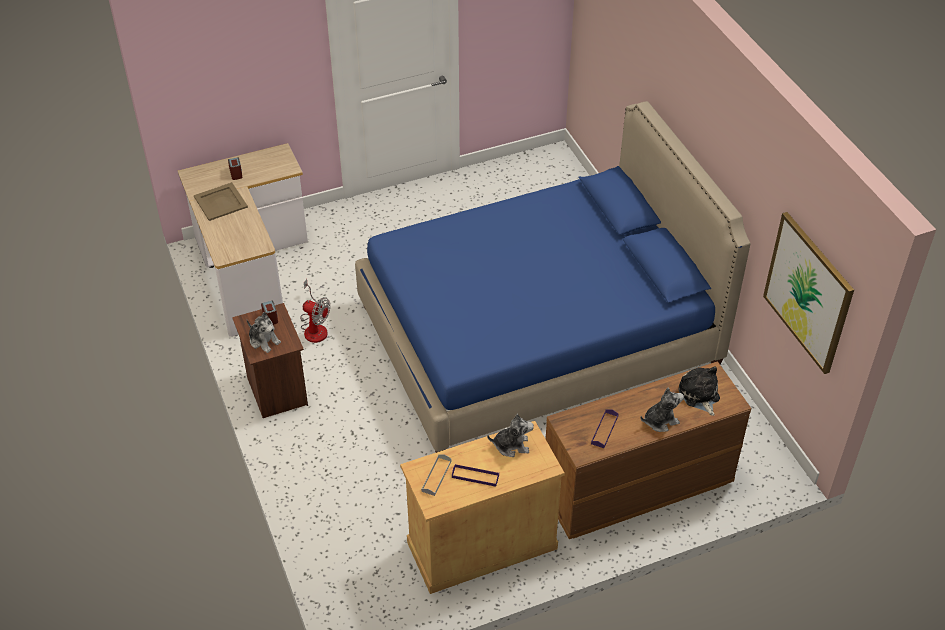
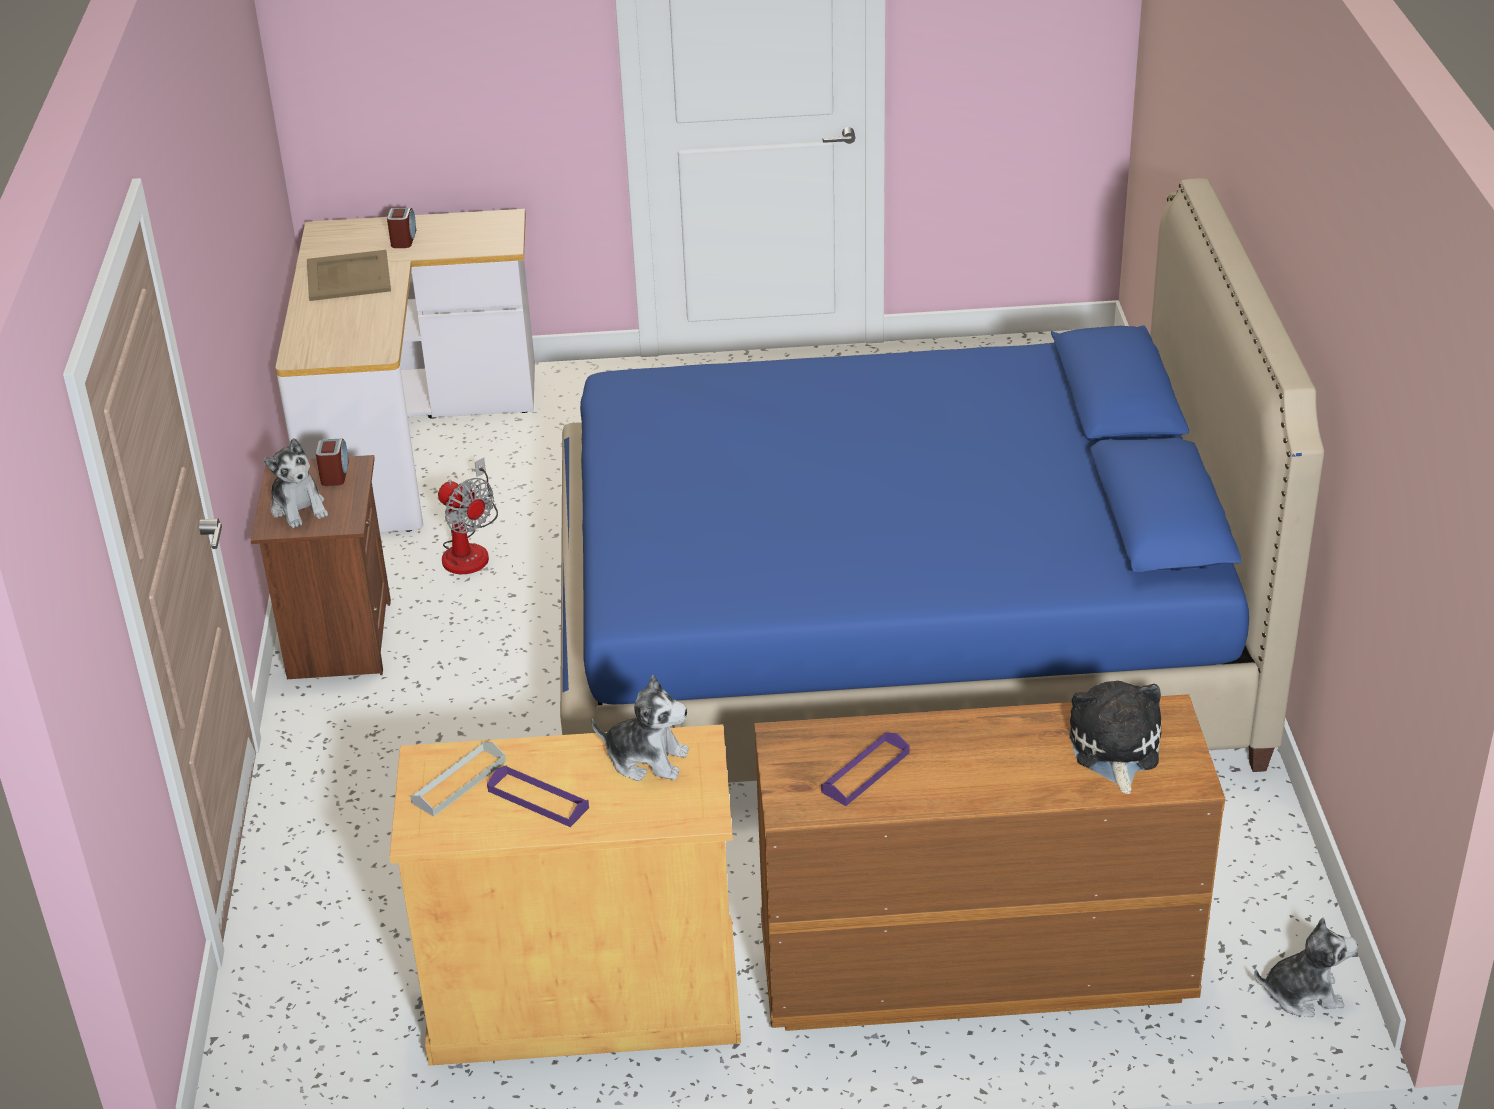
camera: 20 degrees right, 10 degrees down
plush toy [640,388,684,432] -> plush toy moved to [1254,917,1358,1017]
picture [763,212,854,374] -> none

